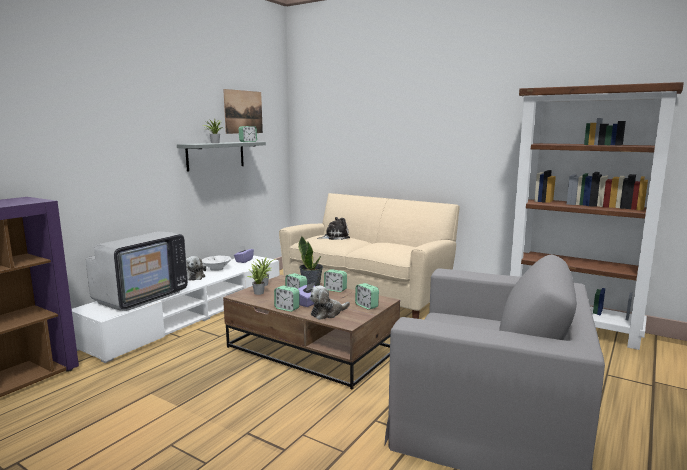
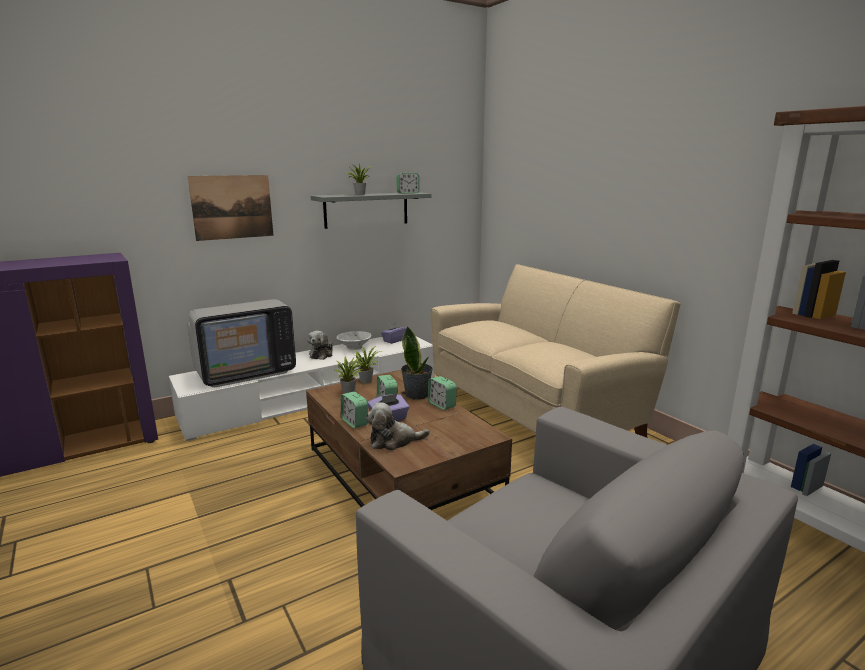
camera: 25 degrees right, 5 degrees up
picture [223,89,263,134] -> picture moved to [188,175,274,241]
plush toy [317,217,350,240] -> none
alarm clock [355,283,379,310] -> none

